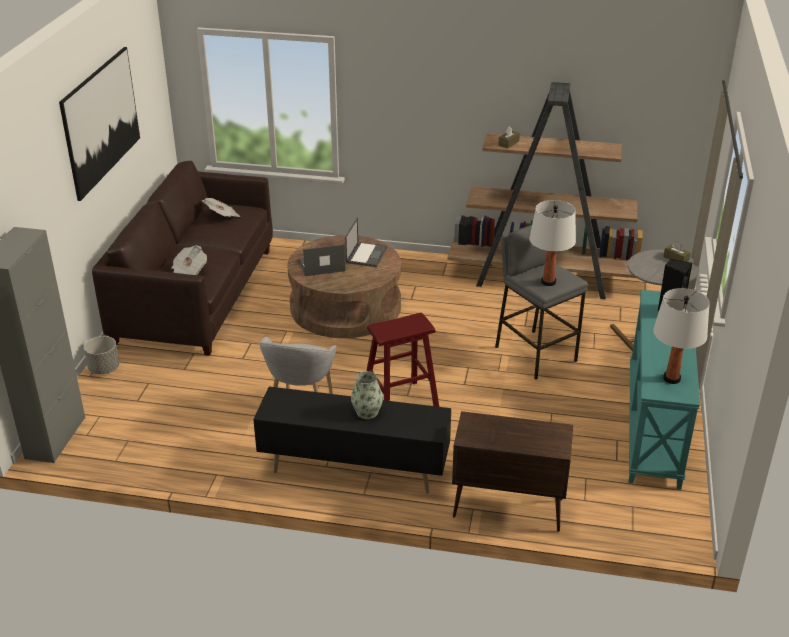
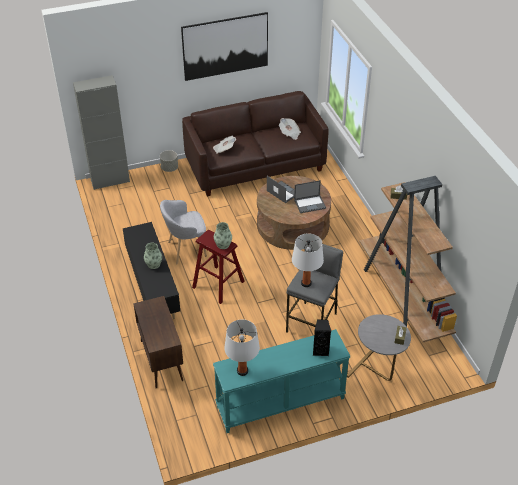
camera: 60 degrees right, 10 degrees up
none -> vase [214,222,232,249]

